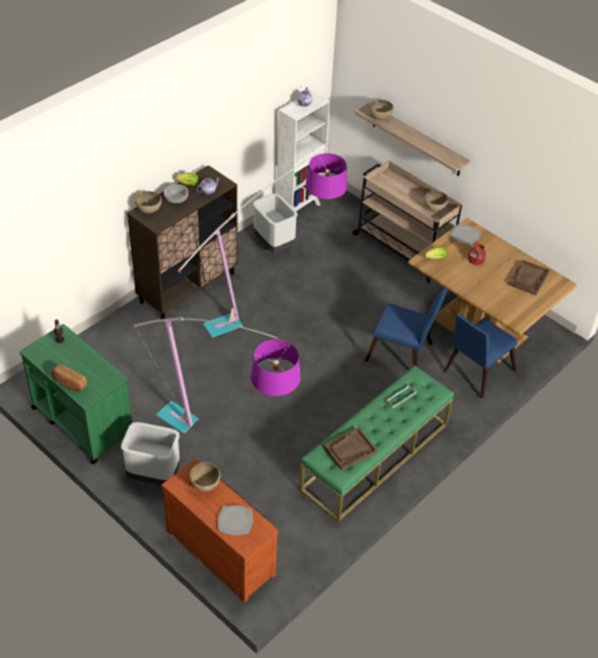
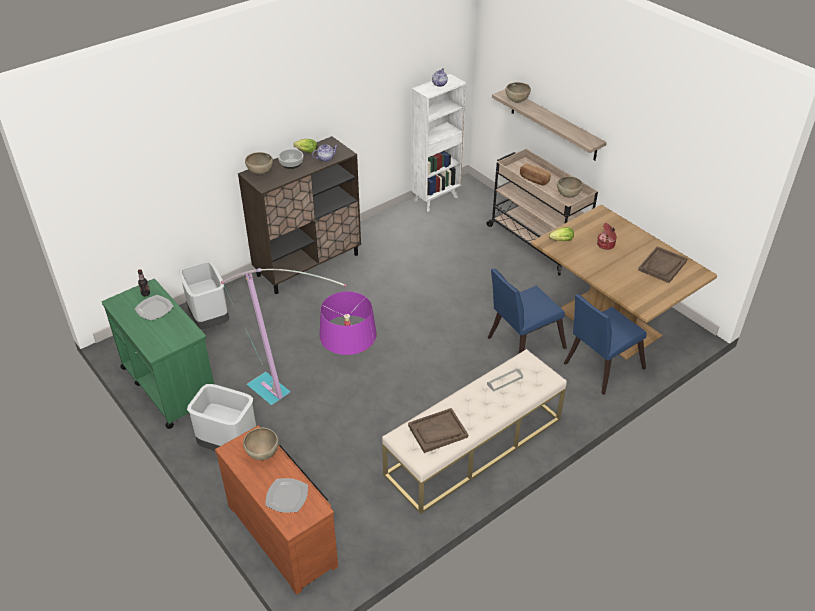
camera: 10 degrees right, 5 degrees down
bread [52,364,87,392] -> bread moved to [520,163,551,186]
floor lamp [177,146,347,338] -> none
grey trash can [253,193,298,253] -> grey trash can moved to [178,261,229,329]
green bench [299,365,454,522] -> beige bench [382,349,567,514]
blue chair [365,288,448,367] -> blue chair turned 120 degrees clockwise [488,268,567,353]
plate [451,224,481,245] -> plate moved to [134,295,174,321]

